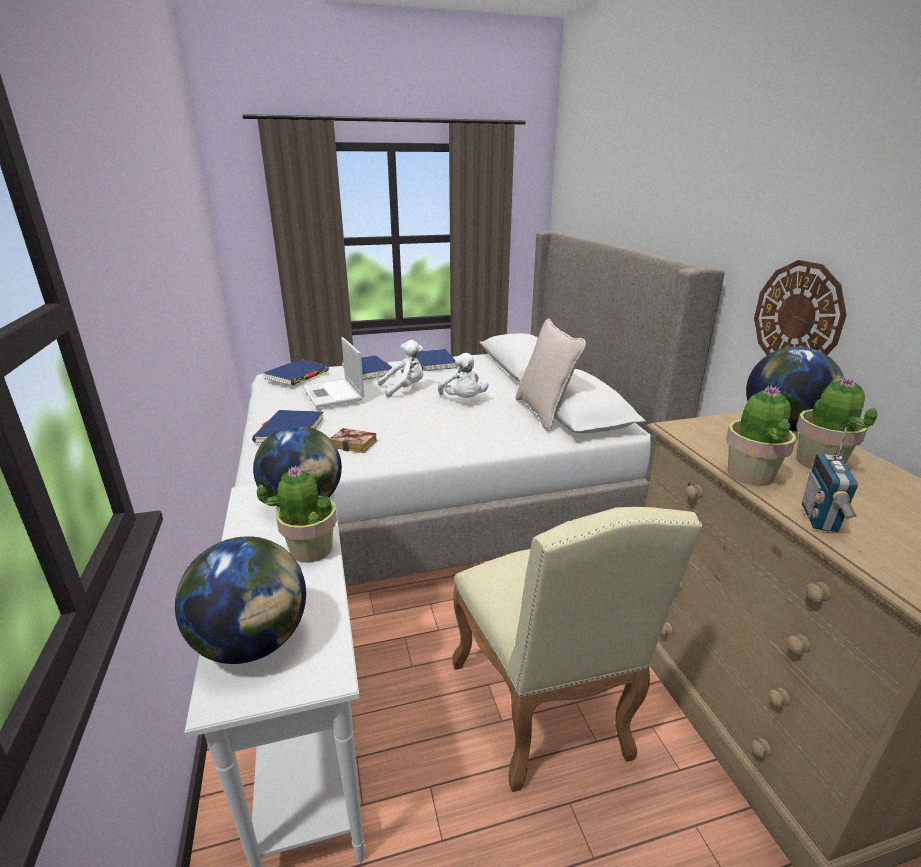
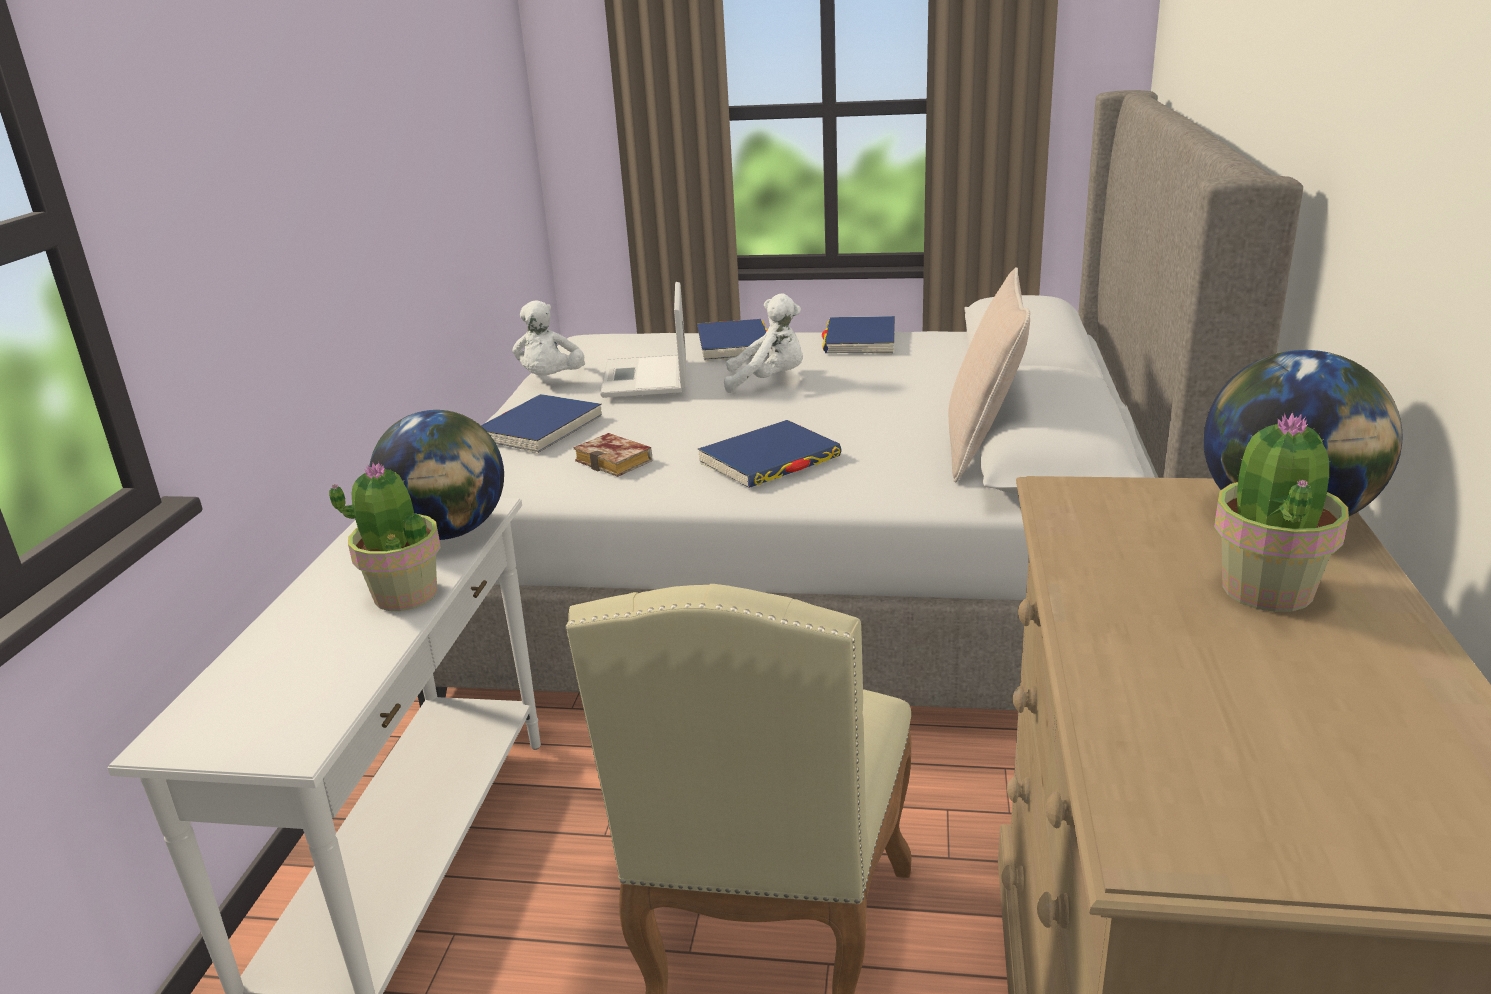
camera: 25 degrees right, 0 degrees up
globe [175,536,306,664] -> none
blue book [263,359,329,386] -> blue book moved to [698,420,842,488]
white plush toy [438,353,489,398] -> white plush toy moved to [512,300,585,376]
potted plant [726,385,796,486] -> none
wall clock [754,260,847,355] -> none
radio [802,427,858,532] -> none

